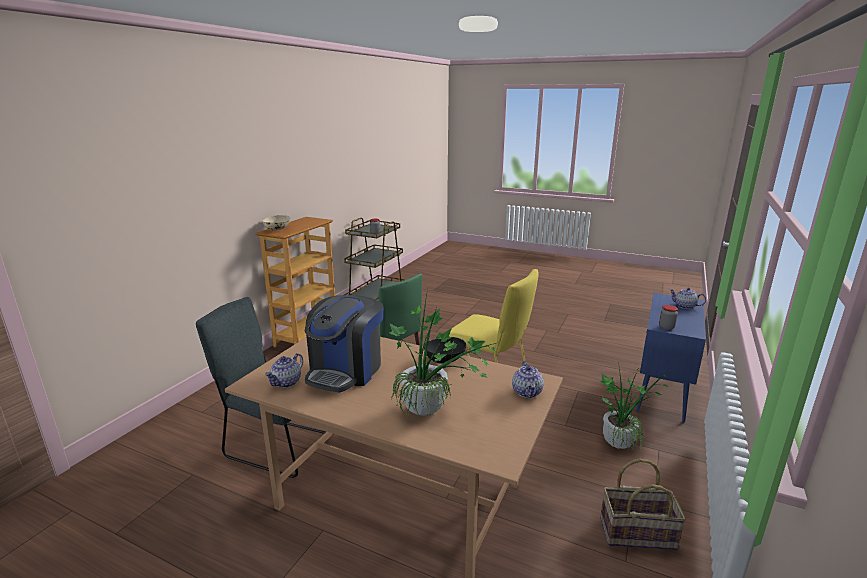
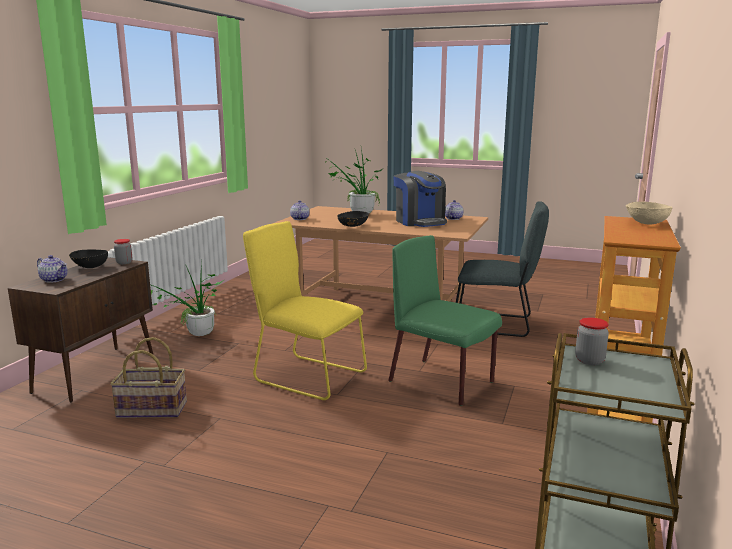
camera: 175 degrees right, 5 degrees down
coffee machine [304,295,384,393] -> coffee machine turned 135 degrees clockwise [393,171,447,227]
basket [600,458,686,550] -> basket moved to [110,337,187,418]
blue cabinet [636,293,706,422] -> brown cabinet [8,257,153,402]
none -> black bowl [69,249,108,268]

